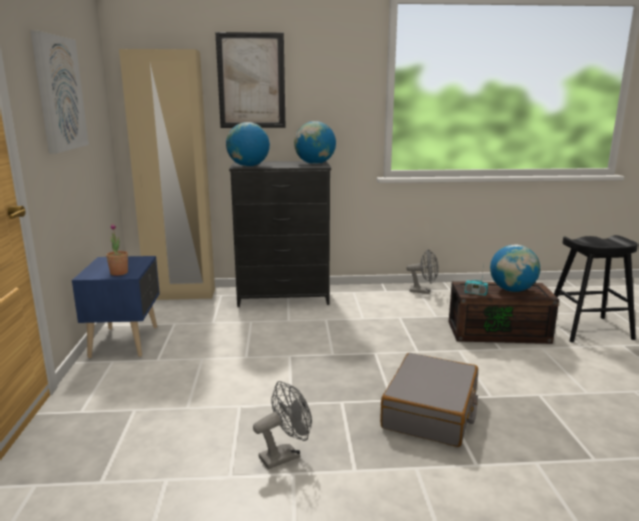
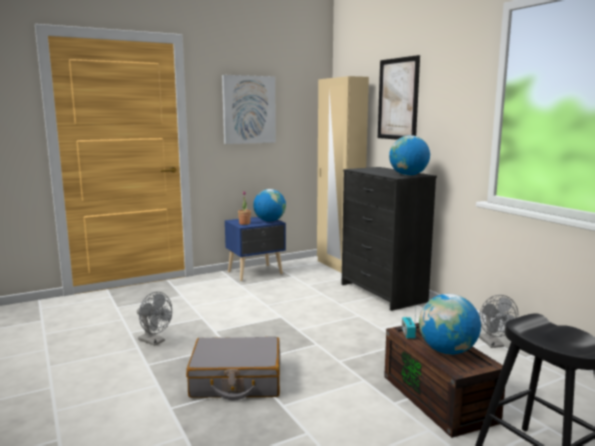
camera: 65 degrees right, 5 degrees down
globe [226,122,270,166] -> globe moved to [253,189,286,222]

